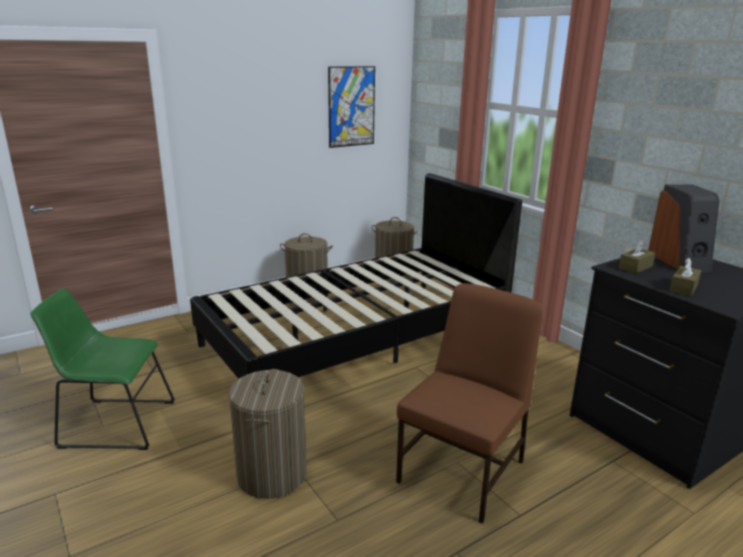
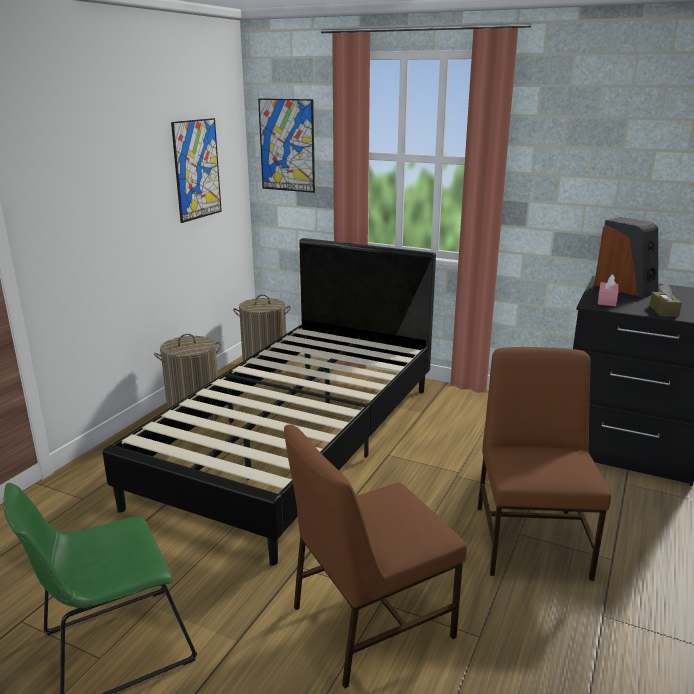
camera: 30 degrees left, 0 degrees up
laundry basket [229,369,306,499] -> brown chair [284,425,467,689]
brown tissue box [619,240,655,274] -> pink tissue box [598,274,618,306]
none -> picture [258,98,315,193]

